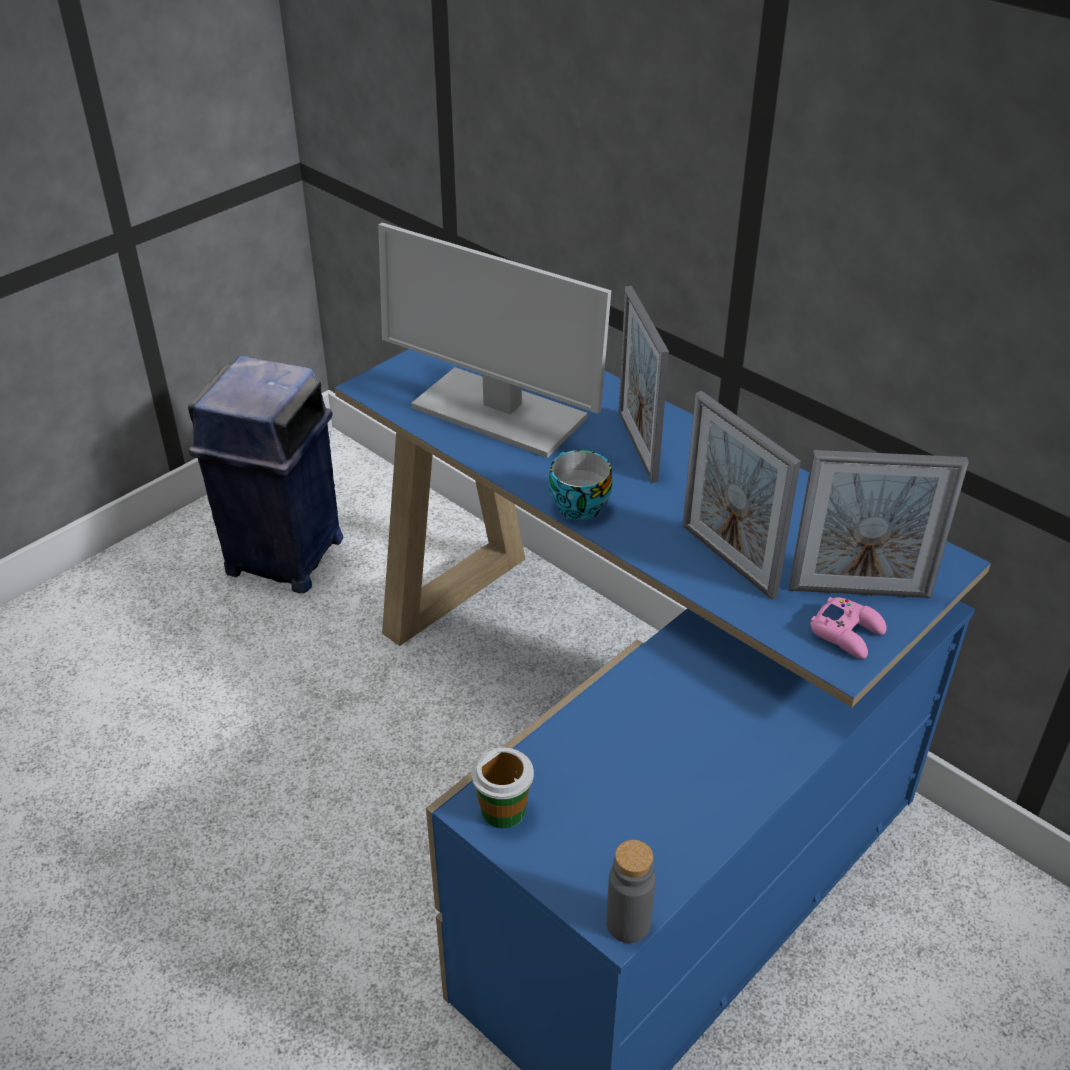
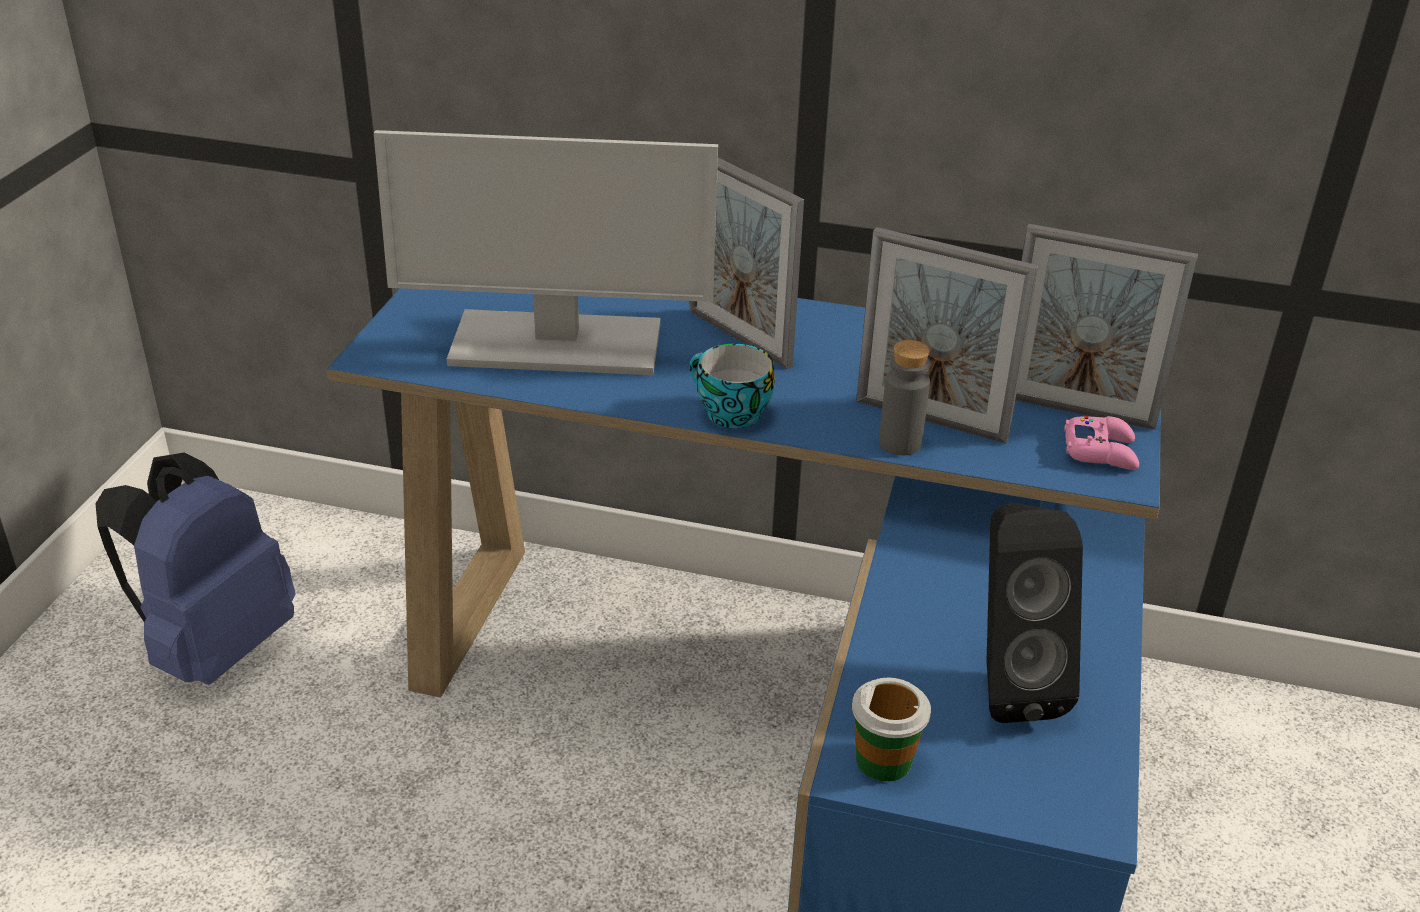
camera: 30 degrees left, 5 degrees down
blue trash can [188,356,343,593] -> blue backpack [96,453,295,685]
grey bottle [606,840,656,943] -> grey bottle moved to [879,340,930,455]
picture frame [789,450,969,598] -> picture frame turned 45 degrees clockwise [1015,224,1198,430]
none -> black speaker [987,503,1083,723]

